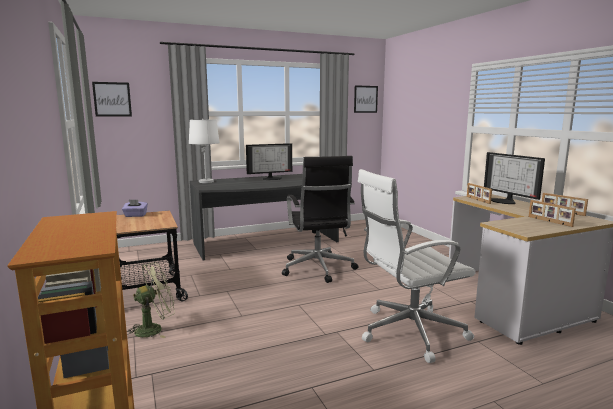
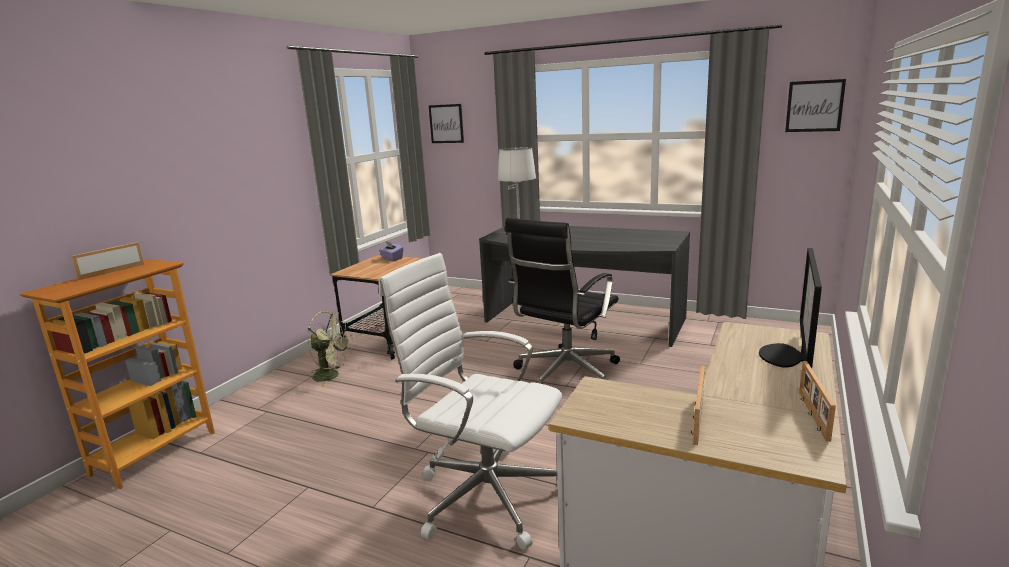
camera: 50 degrees right, 5 degrees up
monitor [246,143,292,180] -> none
picture frame [467,183,492,204] -> picture frame moved to [71,242,144,280]

